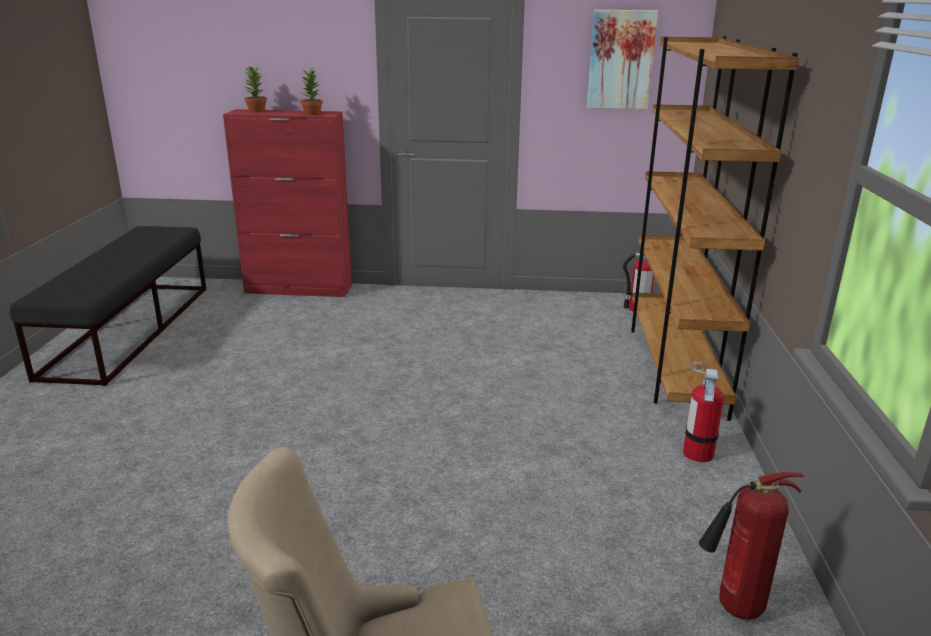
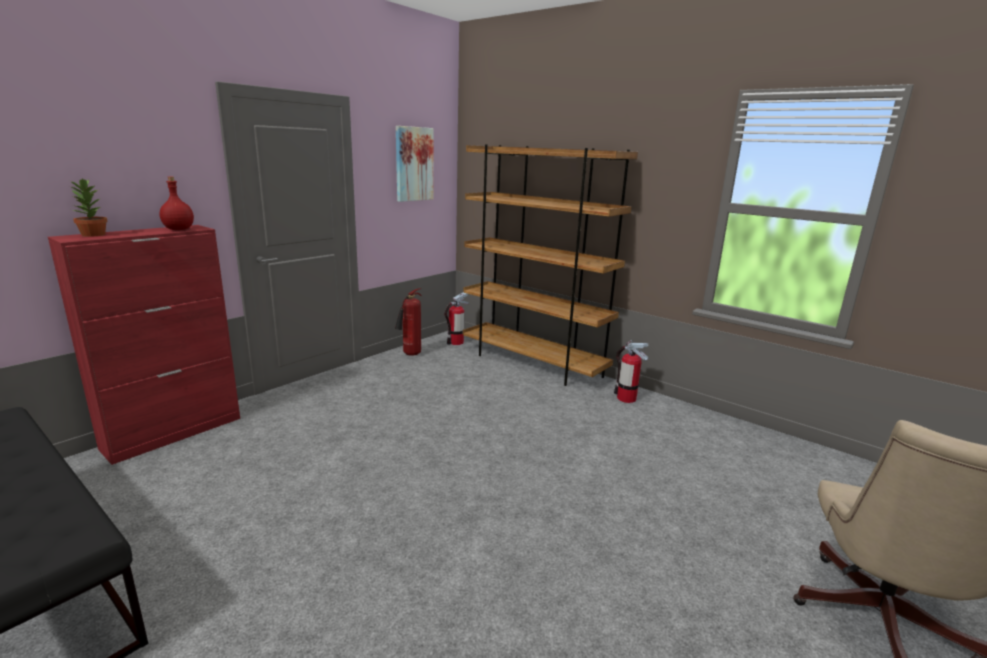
camera: 55 degrees left, 5 degrees down
potted plant [300,67,323,115] -> red bottle [160,177,194,230]
fire extinguisher [699,472,804,620] -> fire extinguisher moved to [395,288,421,356]

